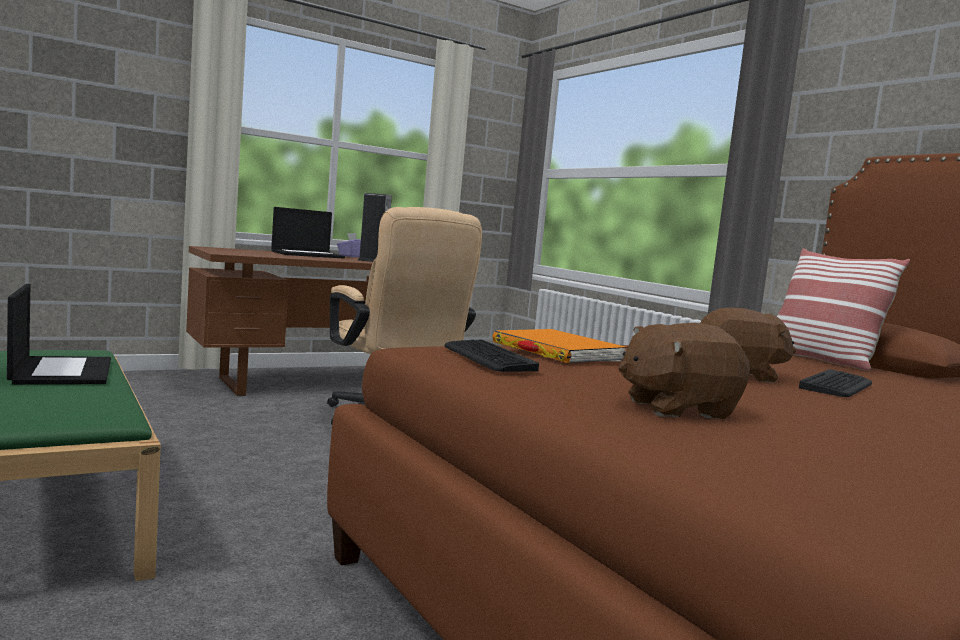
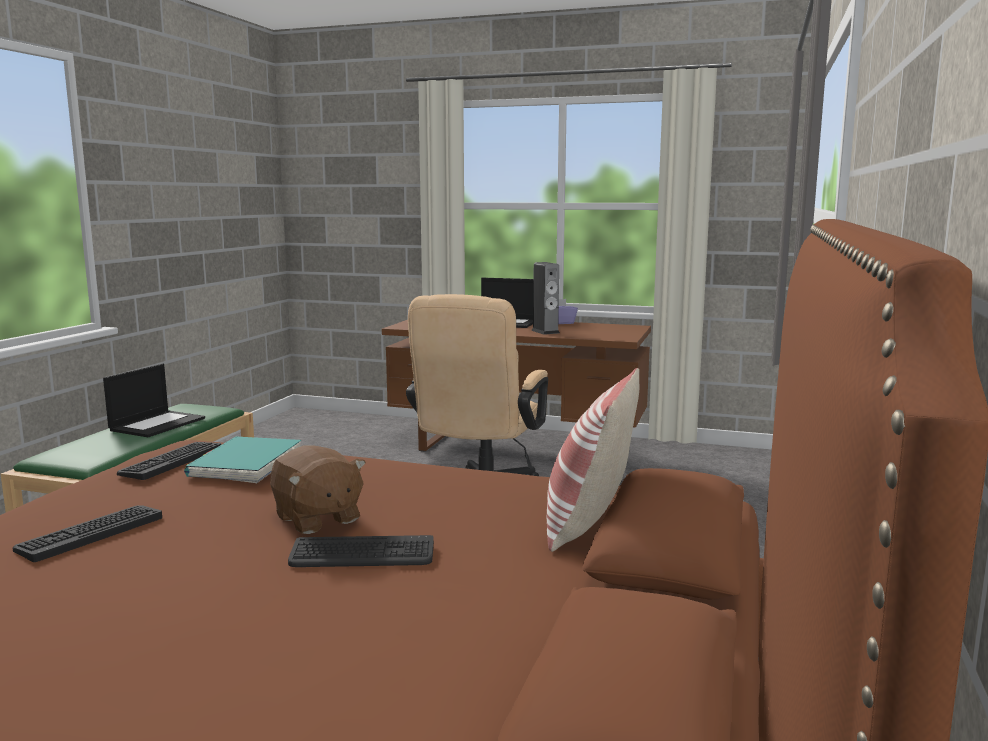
camera: 50 degrees right, 5 degrees up
orange book [492,329,628,363] -> turquoise book [184,437,301,483]
brown plush toy [618,323,750,419] -> keyboard [13,505,162,562]

